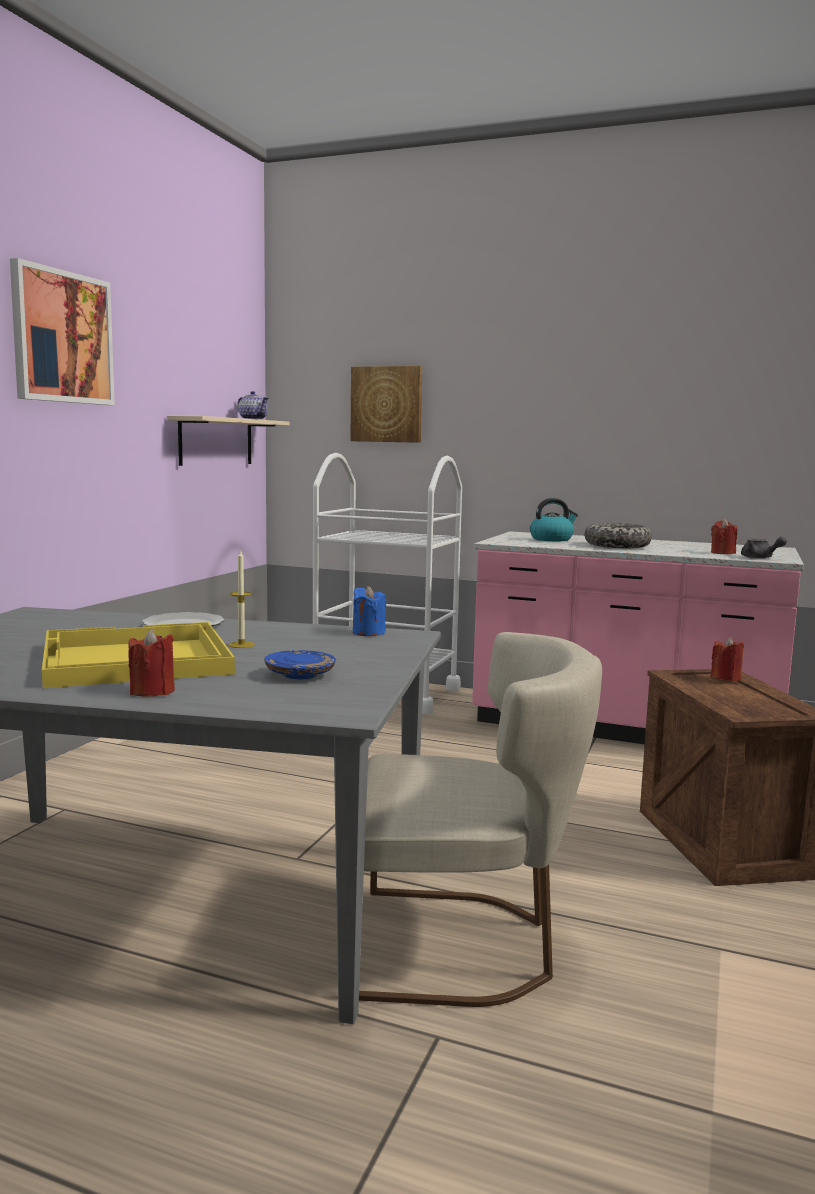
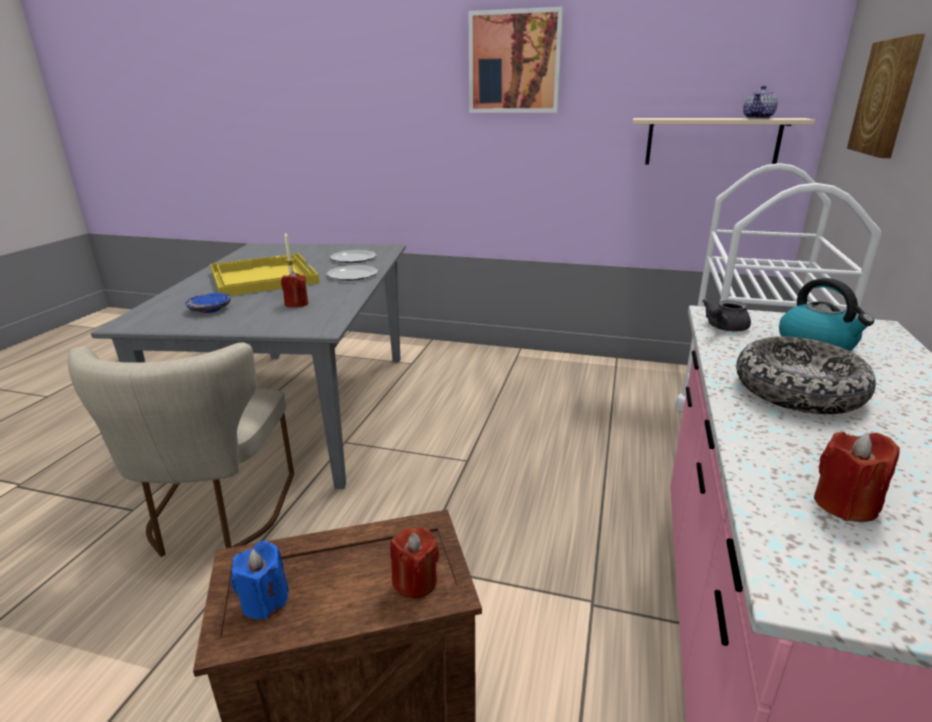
camera: 85 degrees right, 15 degrees up
red candle [128,629,175,697] -> red candle moved to [281,271,308,308]
blue candle [353,586,386,636] -> blue candle moved to [231,541,289,619]
grey teapot [741,537,787,559] -> grey teapot moved to [702,299,751,331]
none -> plate [330,250,377,263]

